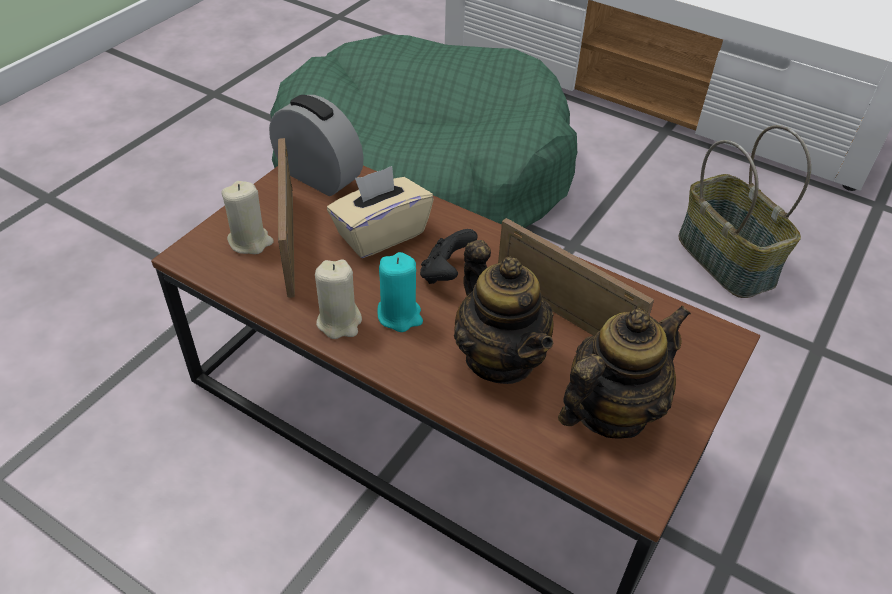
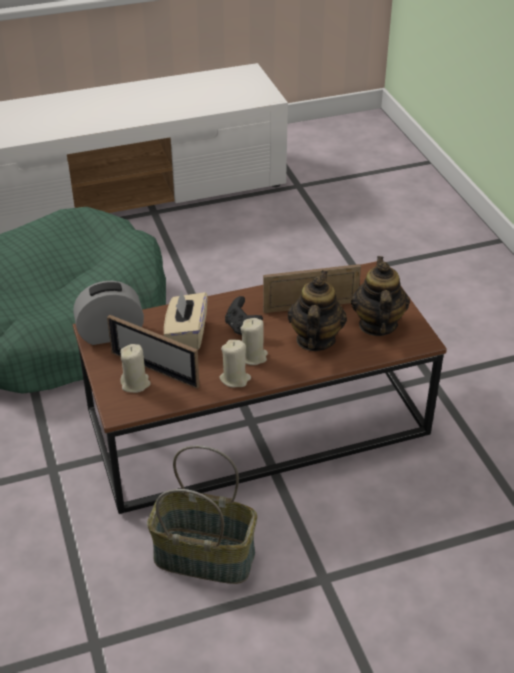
camera: 50 degrees left, 5 degrees down
turquoise candle [378,252,423,332] -> beige candle [240,318,268,365]
teapot [454,240,554,384] -> teapot turned 90 degrees counterclockwise [288,270,347,351]
basket [678,125,811,298] -> basket moved to [147,445,257,584]

